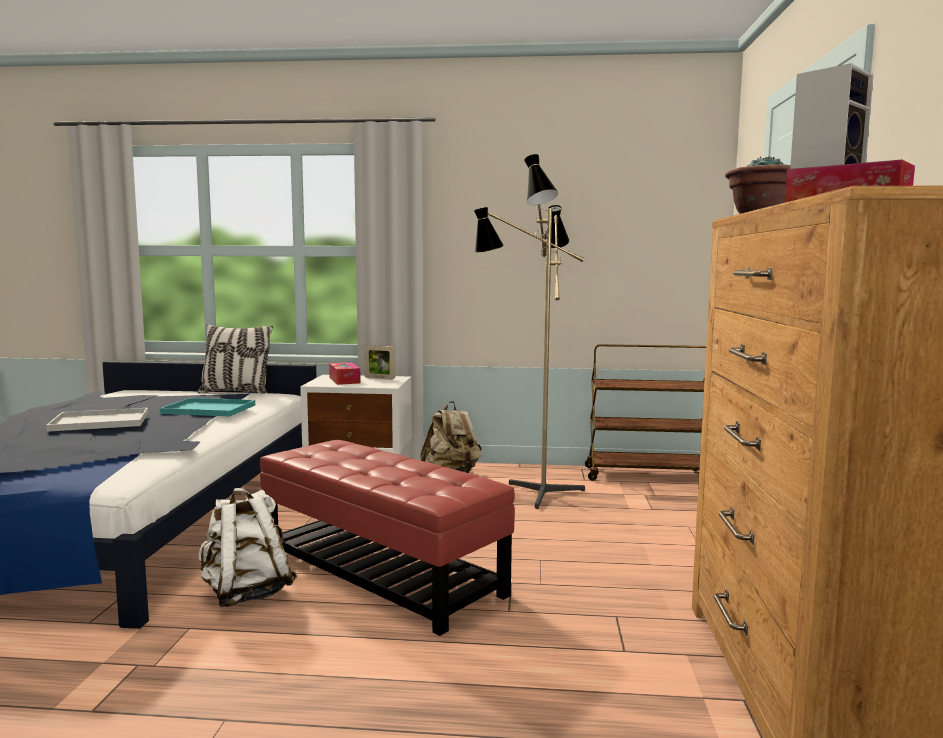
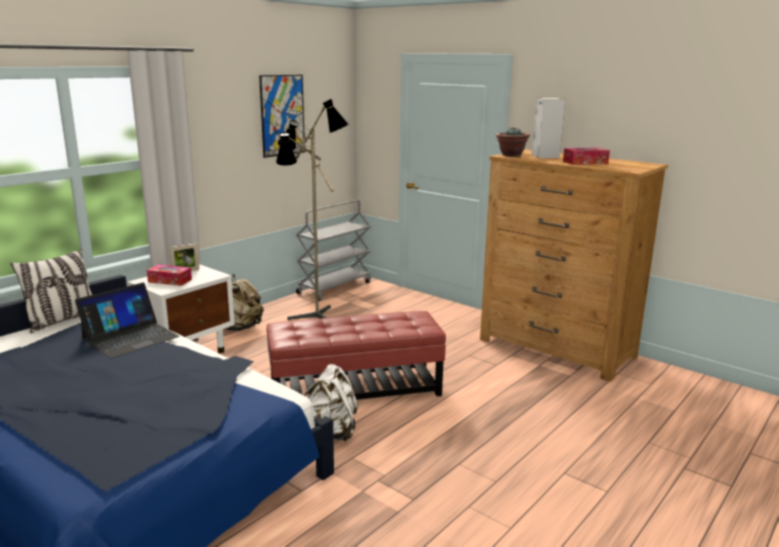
camera: 55 degrees left, 10 degrees up
white tray [46,408,148,432] -> none
turquoise tray [160,398,255,417] -> laptop [75,283,180,358]
brown cart [585,344,706,481] -> grey cart [296,200,371,301]
none -> picture [259,75,305,158]

